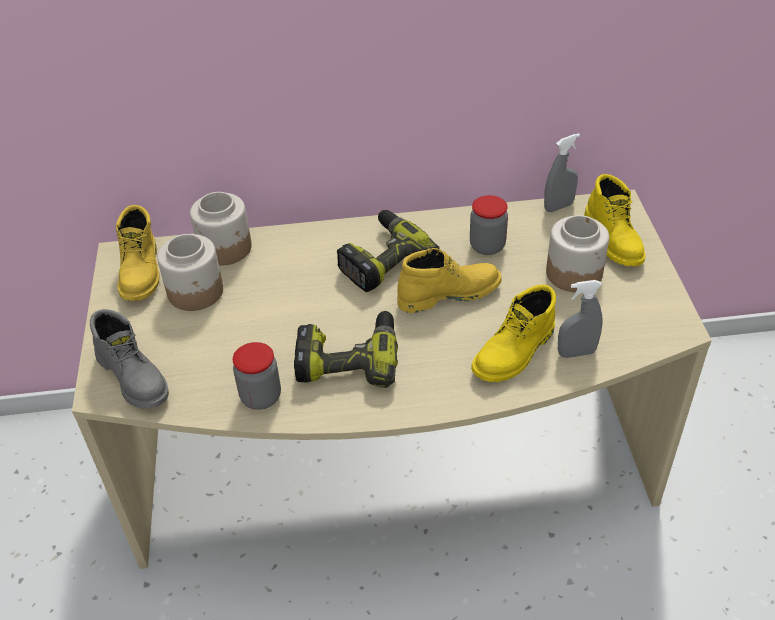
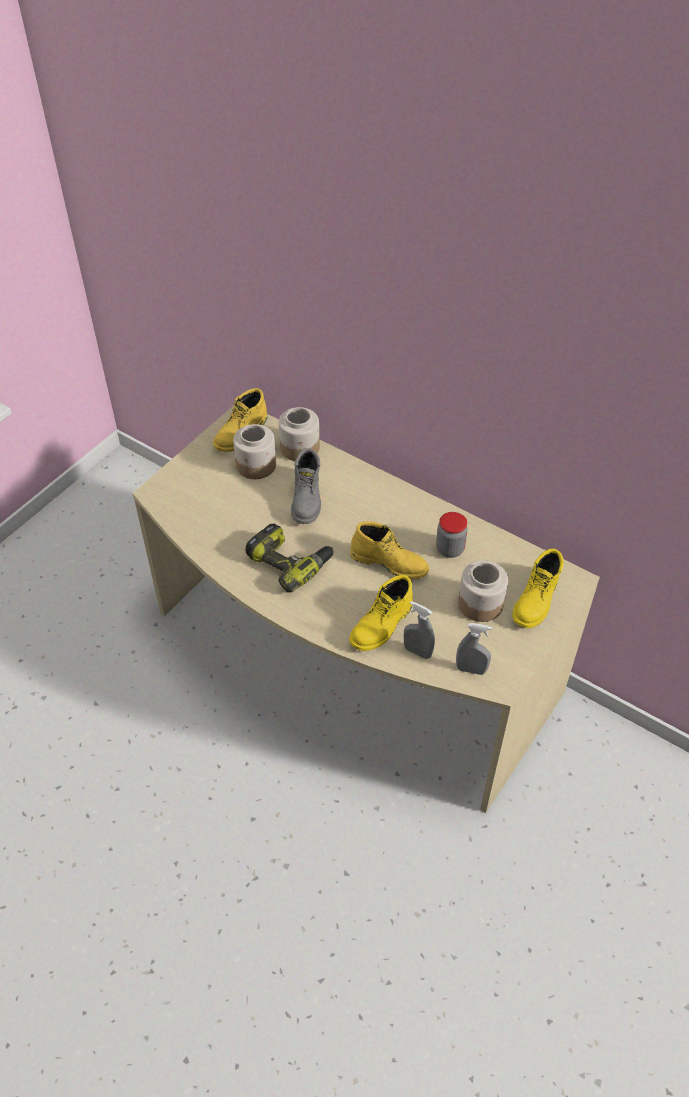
camera: 40 degrees right, 5 degrees up
grey boot [90,309,169,409] -> grey boot moved to [291,448,321,524]
jar [233,342,281,410] -> none
power drill [337,210,440,292] -> none
yellow boot [471,284,556,382] -> yellow boot turned 45 degrees counterclockwise [349,575,413,651]
grey spray bottle [544,133,580,212] -> grey spray bottle moved to [456,623,492,675]

